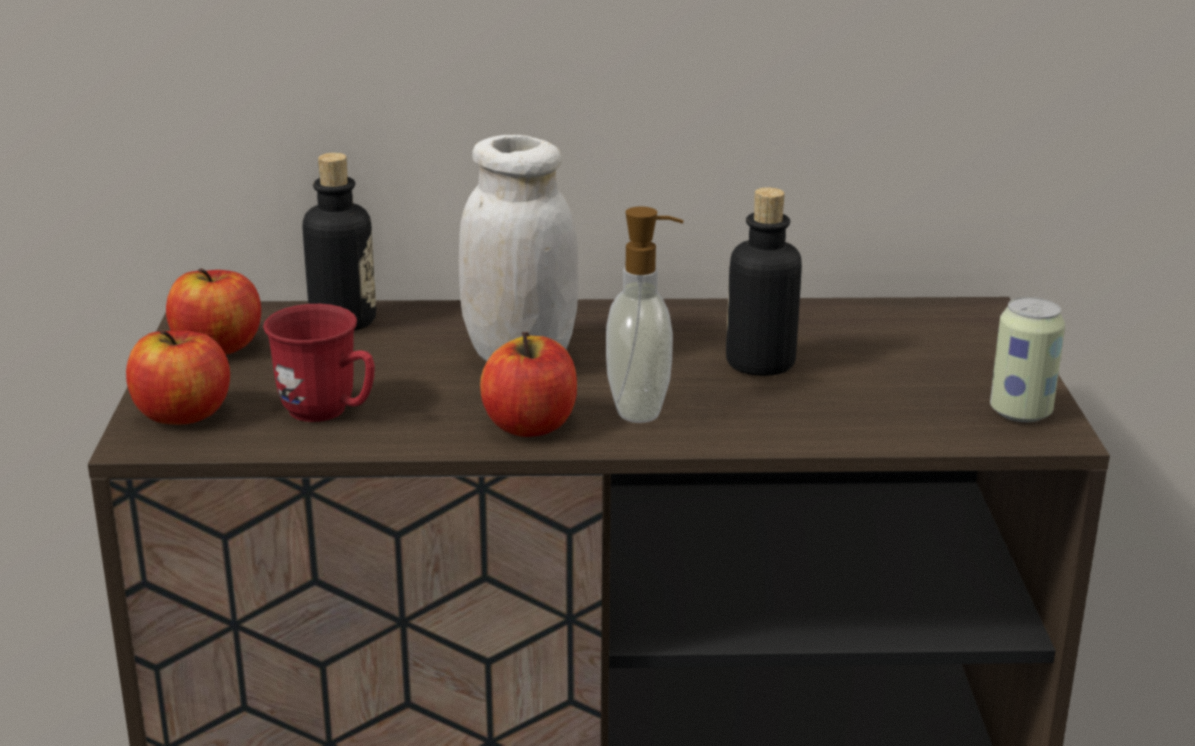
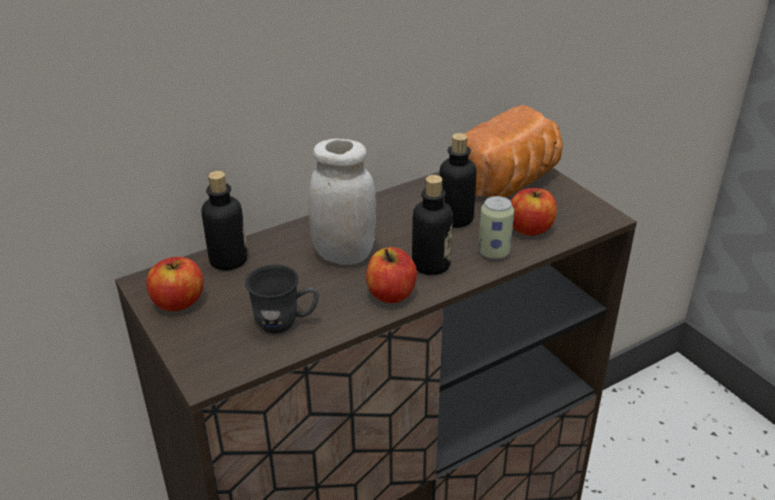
camera: 30 degrees left, 10 degrees up
apple [126,330,230,425] -> apple moved to [511,188,557,236]
red mug [263,304,375,422] -> grey mug [245,264,319,334]
soap dispenser [606,206,683,423] -> bottle [412,175,453,275]
can [990,297,1065,422] -> can moved to [478,196,514,259]
none -> bread [465,105,563,197]

